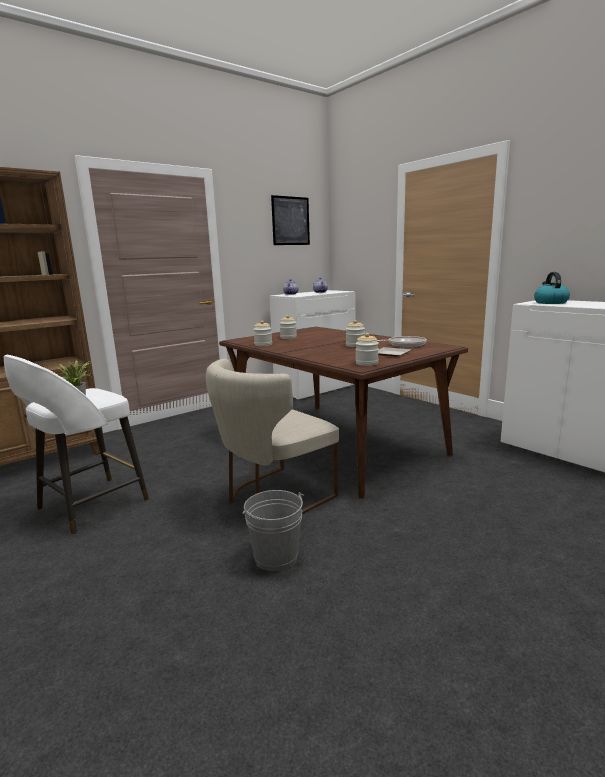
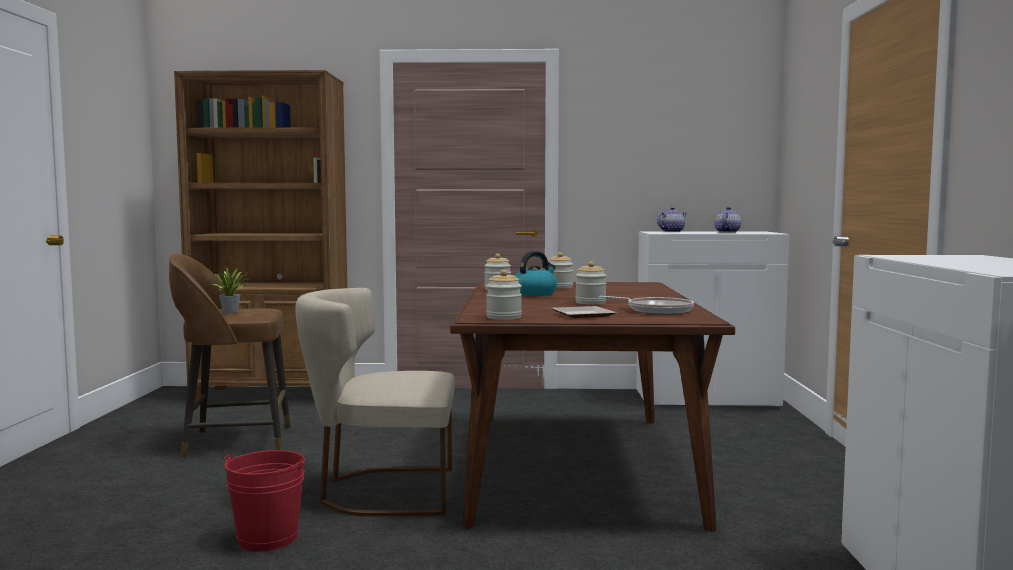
camera: 40 degrees right, 10 degrees down
white stool [3,355,149,535] -> brown stool [169,254,291,459]
grey bucket [243,490,304,571] -> red bucket [223,450,305,551]
picture [271,195,310,245] -> none
kettle [534,272,570,304] -> kettle moved to [515,251,557,296]

